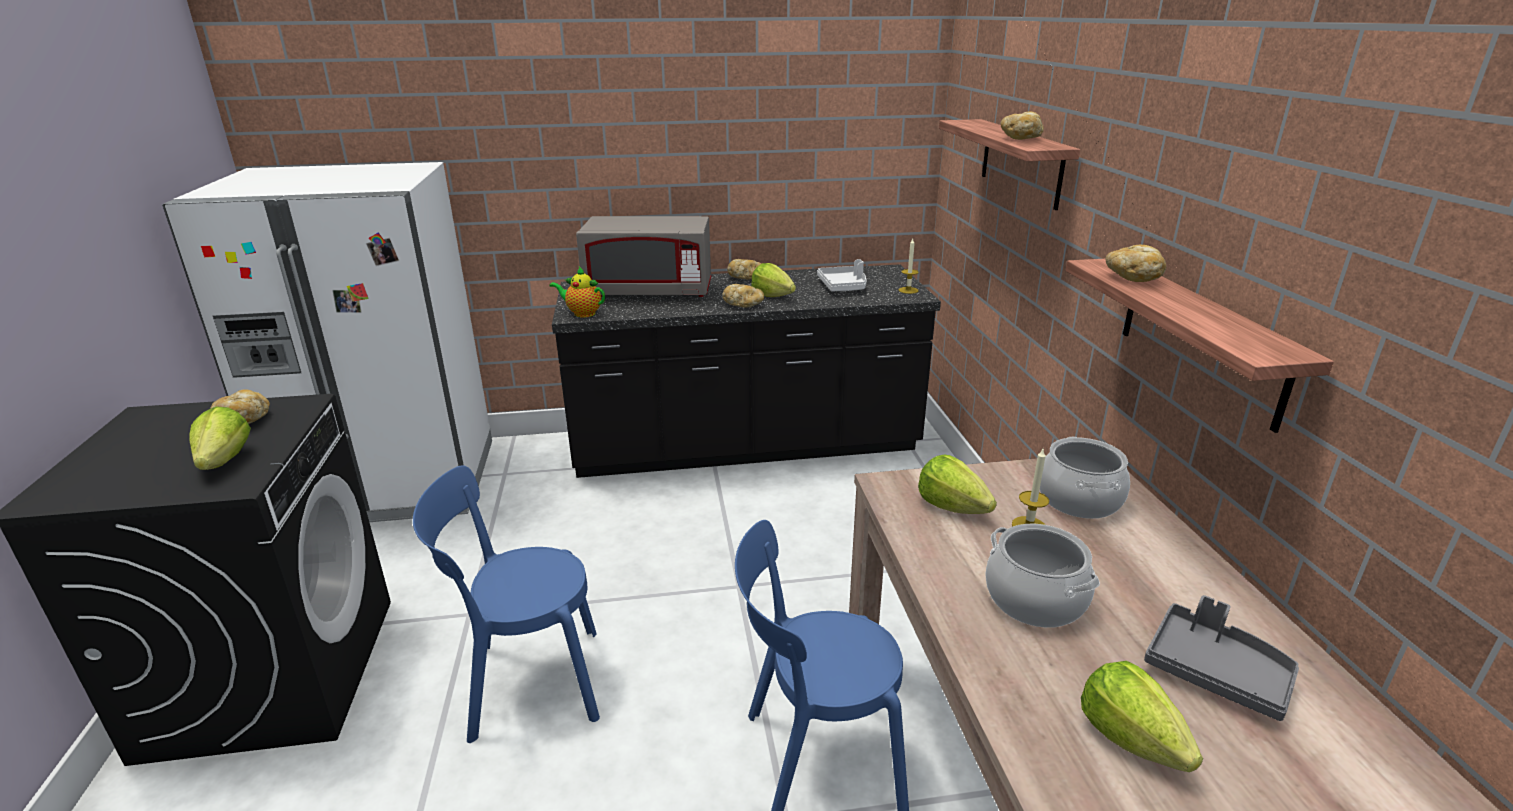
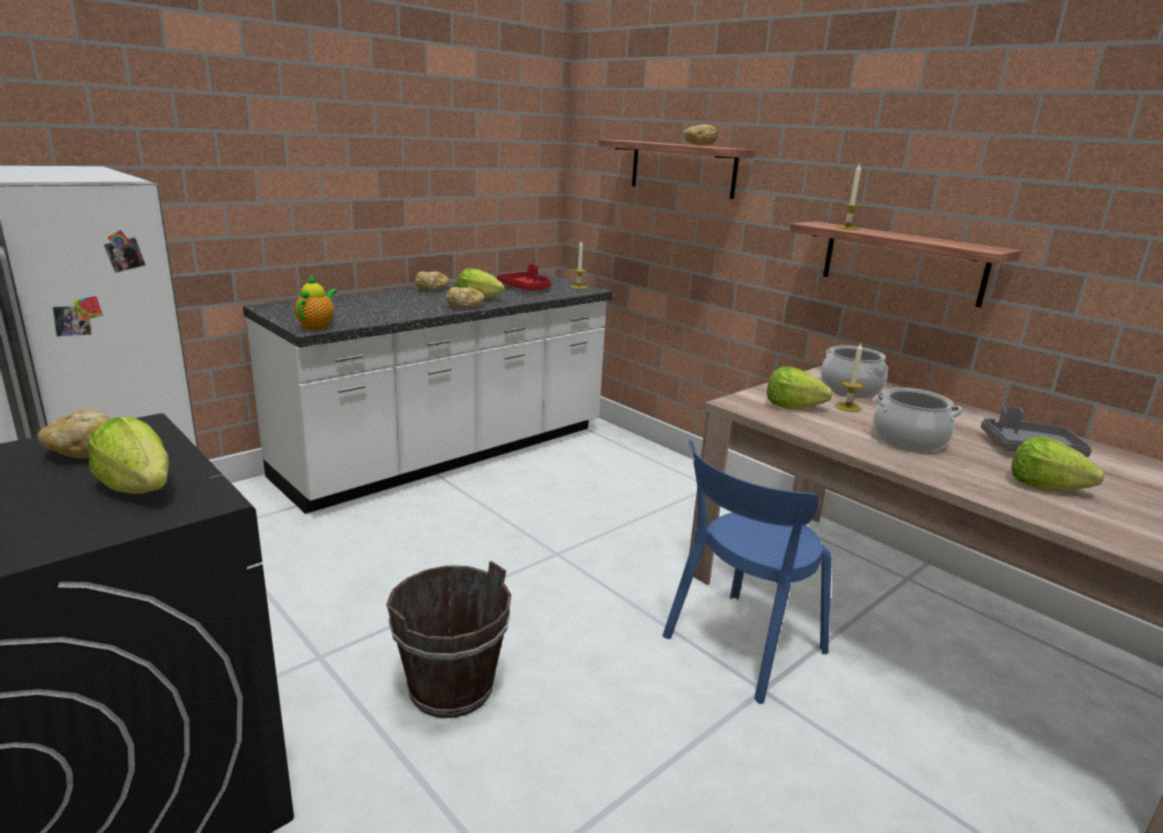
camera: 35 degrees left, 5 degrees down
blue chair [413,465,600,743] -> brown bucket [386,561,511,718]
teapot [549,267,605,318] -> teapot turned 120 degrees clockwise [294,275,337,330]
black counter [552,264,941,478] -> white counter [243,273,613,514]
grey microwave [576,216,711,297] -> none
white tray [817,259,867,291] -> red tray [496,264,551,290]
bread [1105,245,1166,282] -> candle [836,163,862,230]

